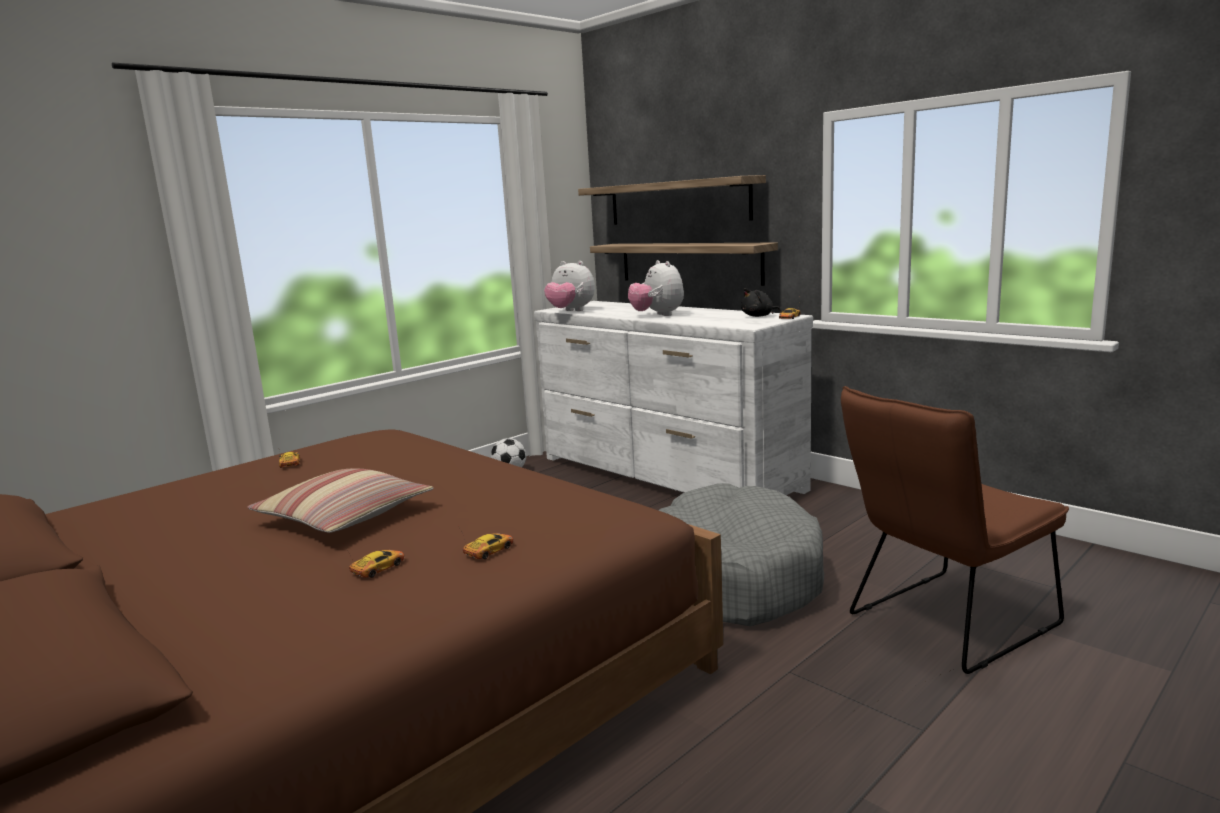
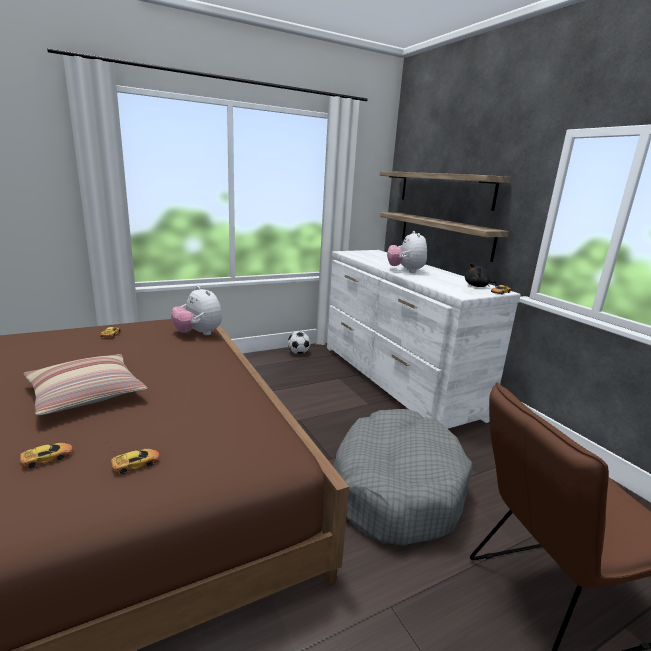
camera: 15 degrees right, 5 degrees up
plush toy [544,261,595,311] -> plush toy moved to [171,286,222,335]

